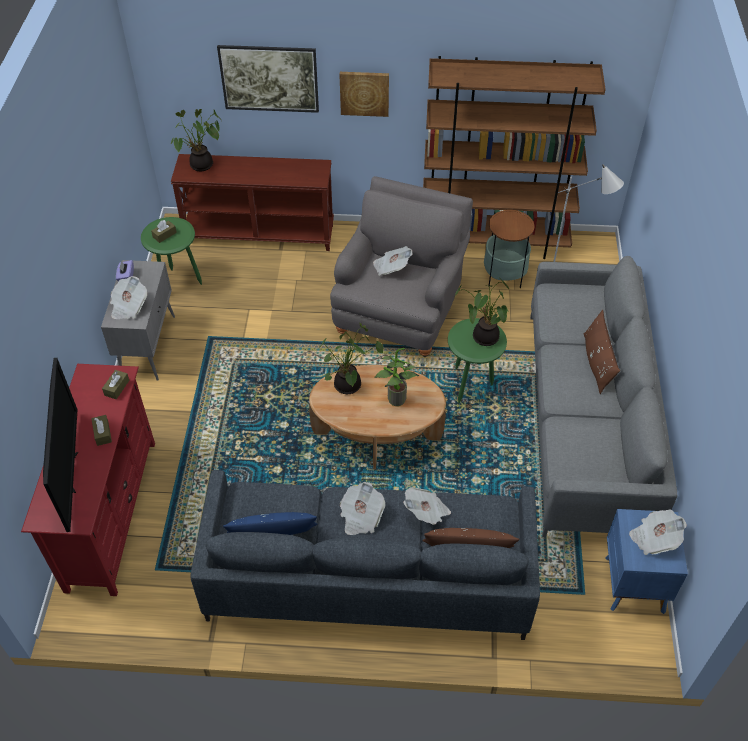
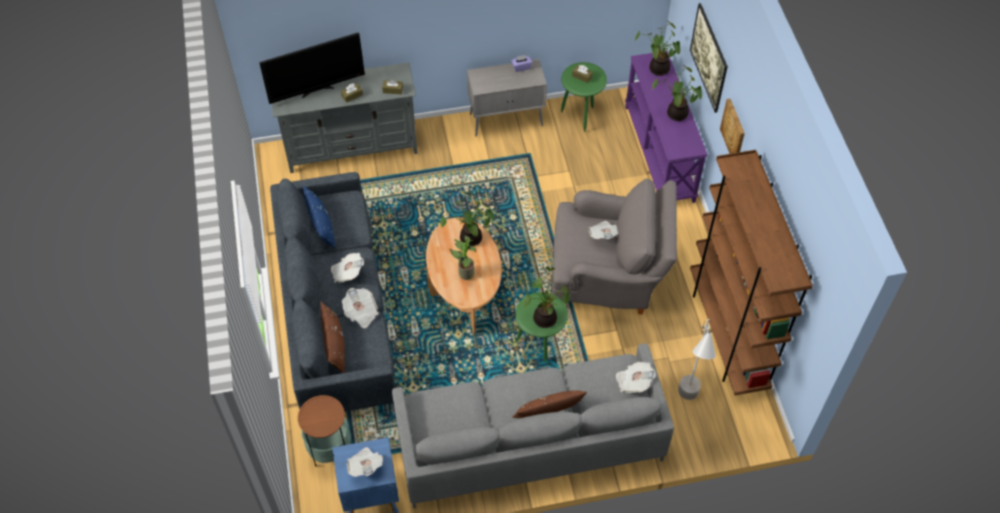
camera: 75 degrees right, 5 degrees up
red tv stand [21,364,155,596] -> grey tv stand [272,62,418,173]
newspaper [110,276,147,319] -> newspaper moved to [615,362,656,393]
brown console table [171,154,334,251] -> purple console table [625,51,708,203]
side table [484,210,534,288] -> side table moved to [298,395,351,466]
none -> potted plant [652,65,702,121]

